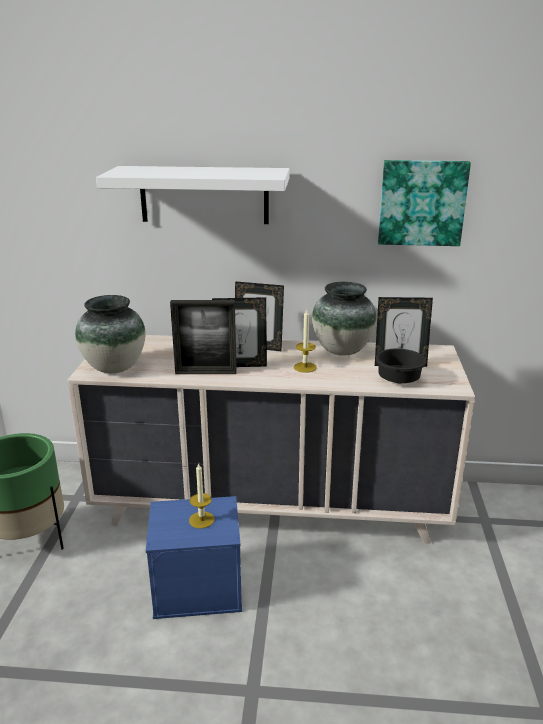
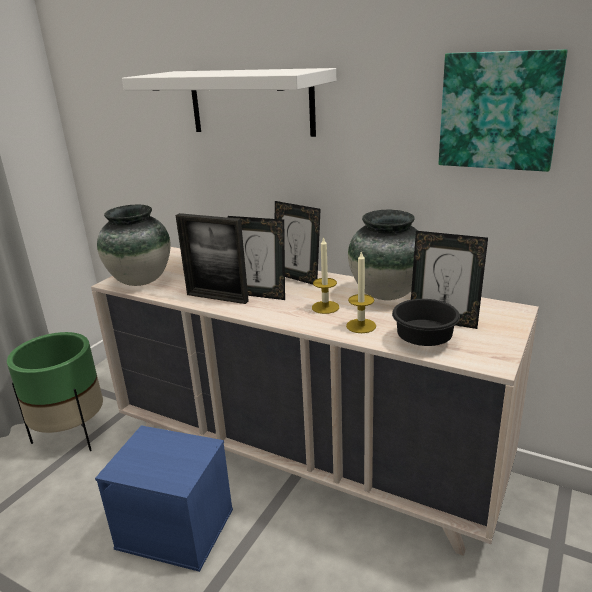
camera: 25 degrees right, 0 degrees up
candle [189,462,215,529] -> candle moved to [346,250,376,333]

